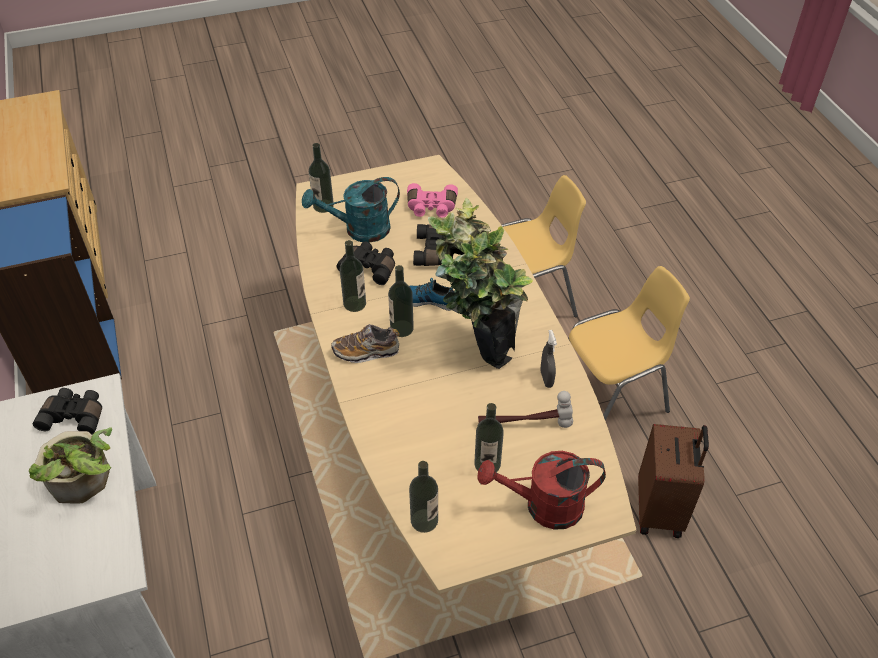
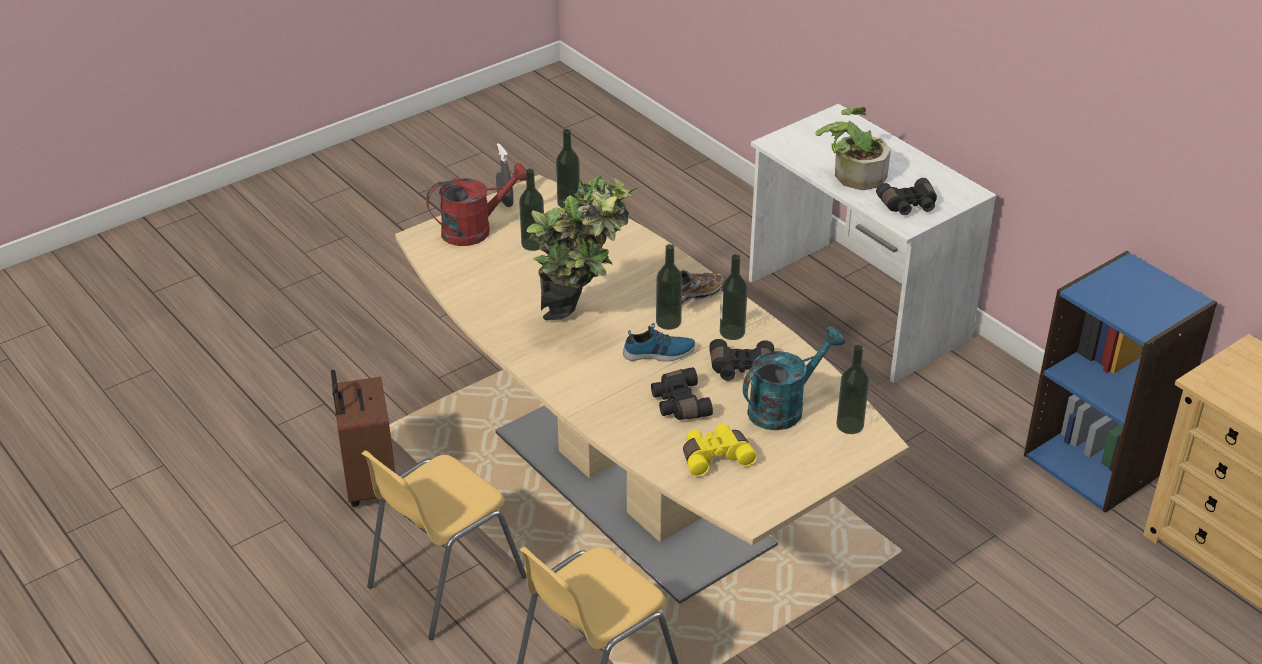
camera: 160 degrees right, 10 degrees down
pink binoculars [407,183,458,217] -> yellow binoculars [683,424,757,477]
hammer [478,391,573,428] -> none
grey spray bottle [540,330,557,388] -> grey spray bottle moved to [496,143,513,207]

